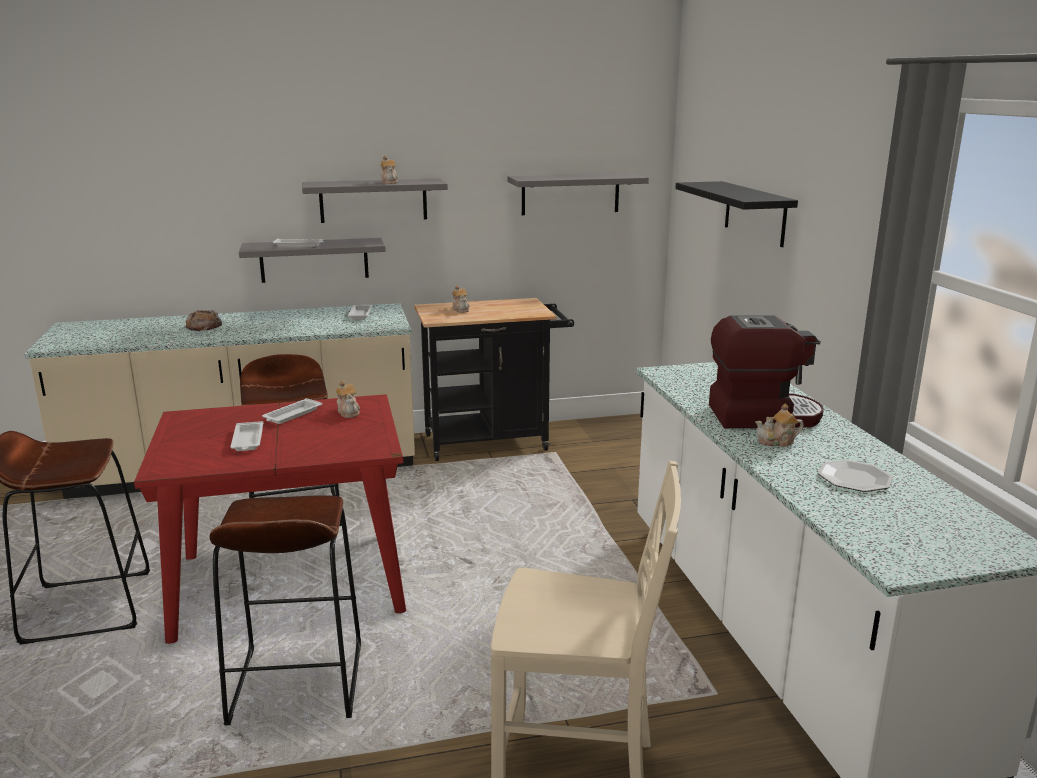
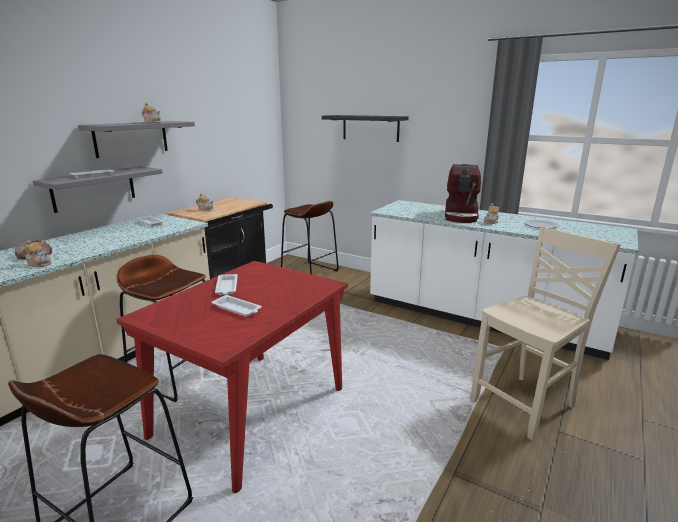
camera: 45 degrees left, 0 degrees up
brown stool [210,495,361,725] -> brown stool moved to [281,201,338,274]
teapot [336,381,360,418] -> teapot moved to [22,240,52,267]
grey shelf [507,173,649,215] -> none
coffee machine [709,315,824,428] -> coffee machine turned 150 degrees clockwise [445,164,481,223]

